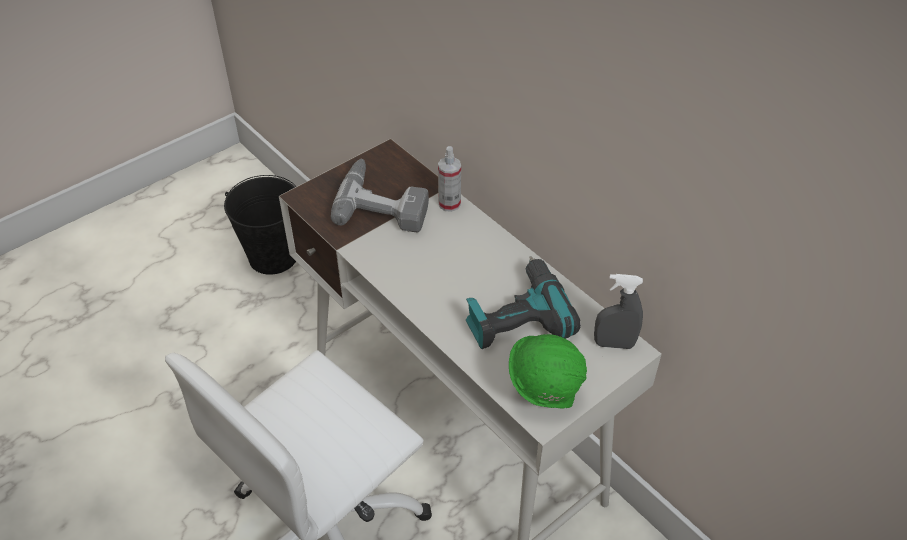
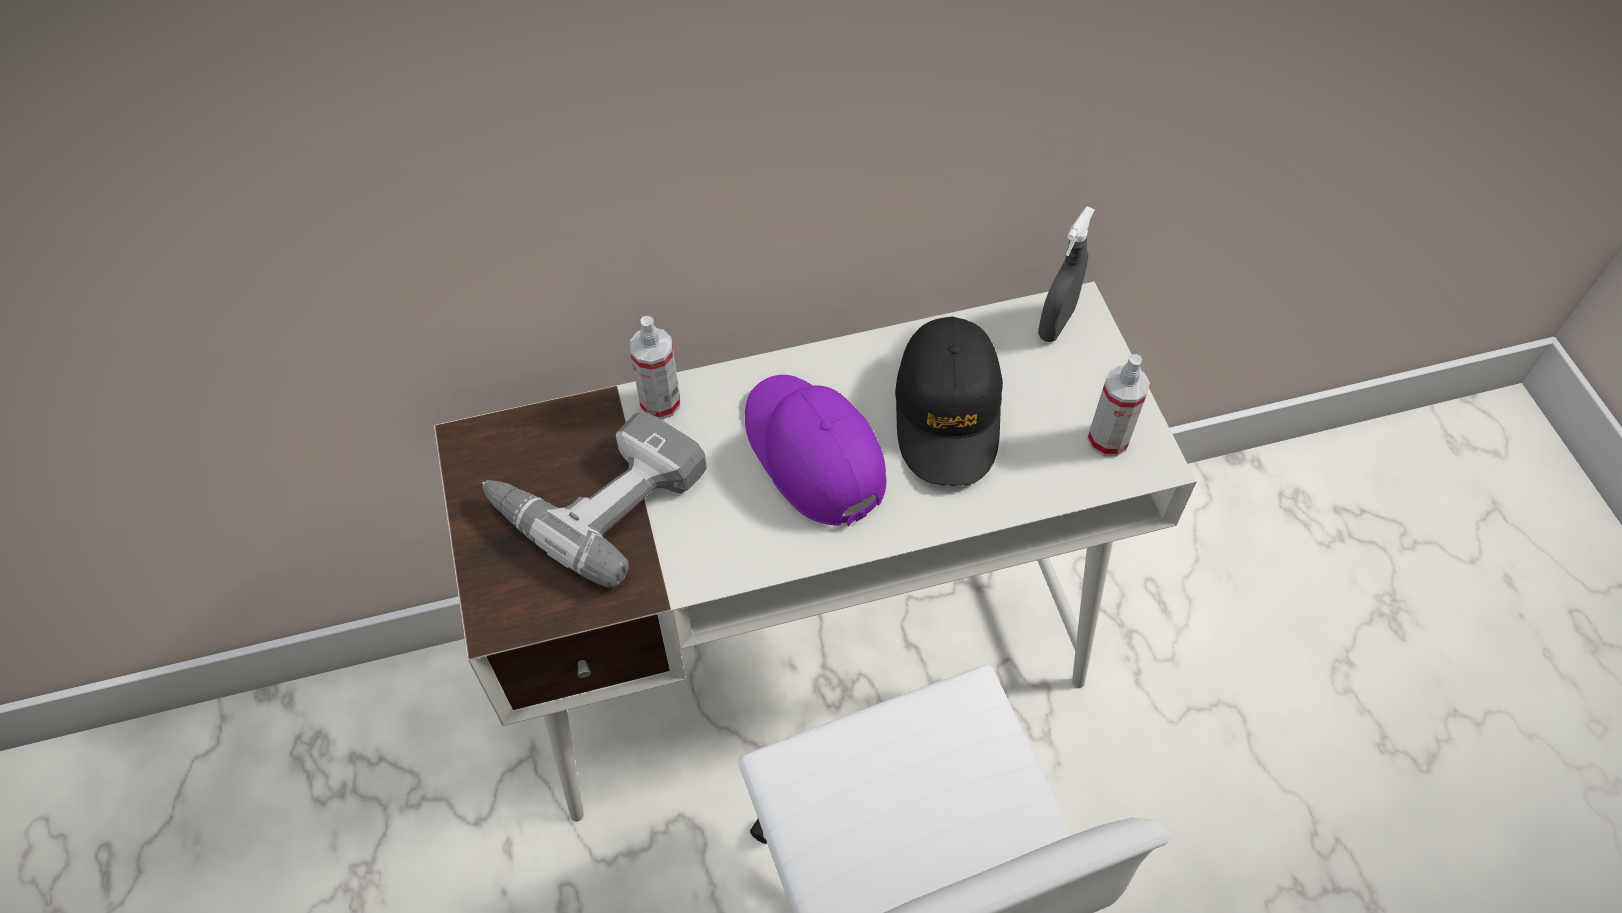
camera: 65 degrees left, 10 degrees up
black bucket [224,175,296,275] -> none
power drill [466,256,581,349] -> black cap [895,316,1003,486]
green hard hat [509,334,587,409] -> spray bottle [1087,354,1150,457]
none -> purple cap [745,375,886,526]

